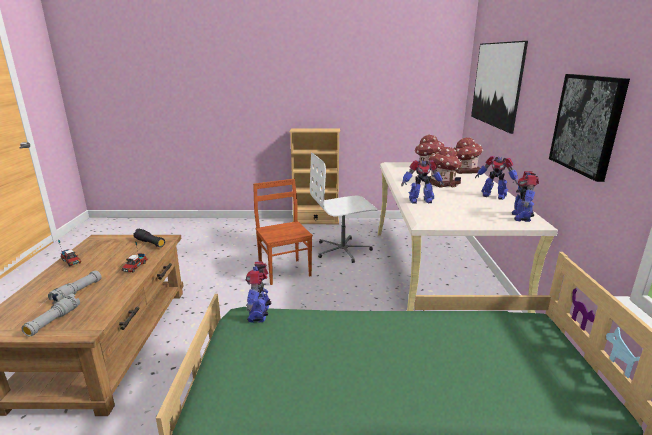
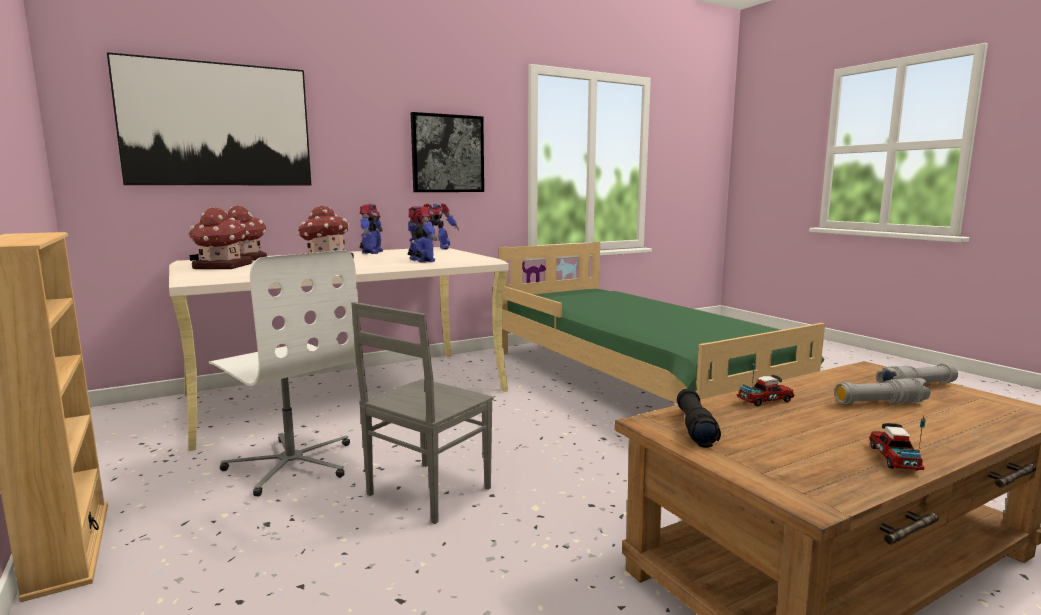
camera: 120 degrees left, 10 degrees down
toy robot [246,262,271,323] -> none
brown chair [253,179,313,285] -> grey chair [351,302,494,524]

